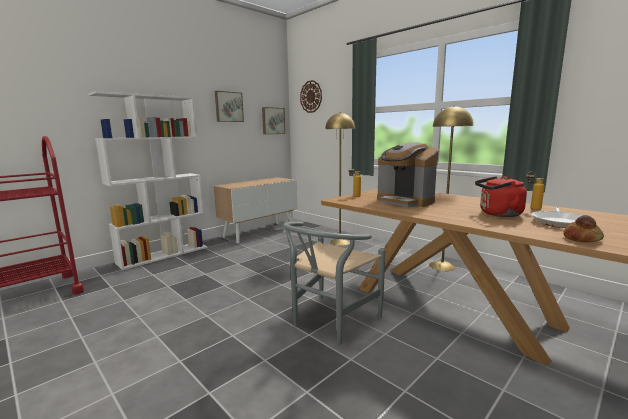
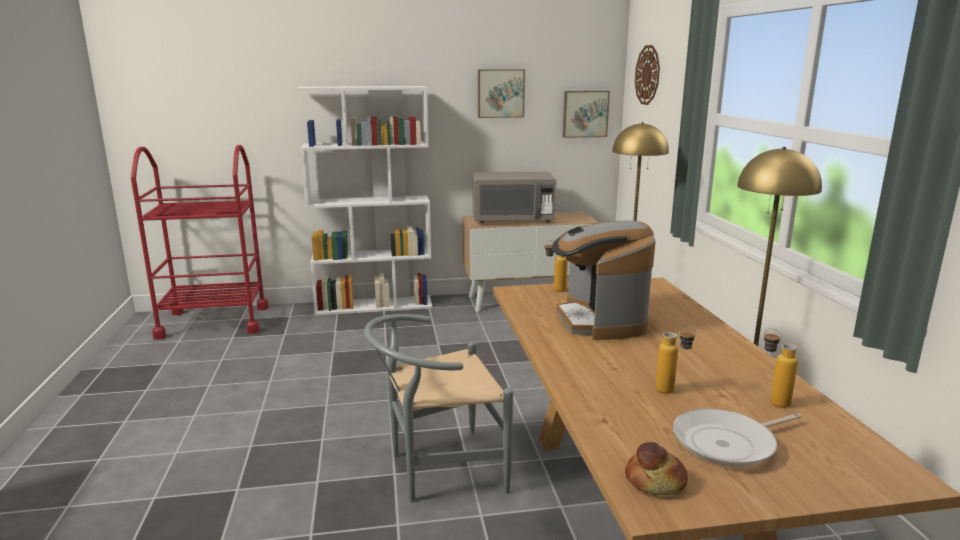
camera: 35 degrees right, 5 degrees up
red kettle [475,176,527,217] -> bottle [656,326,696,394]
none -> grey microwave [473,172,556,223]

